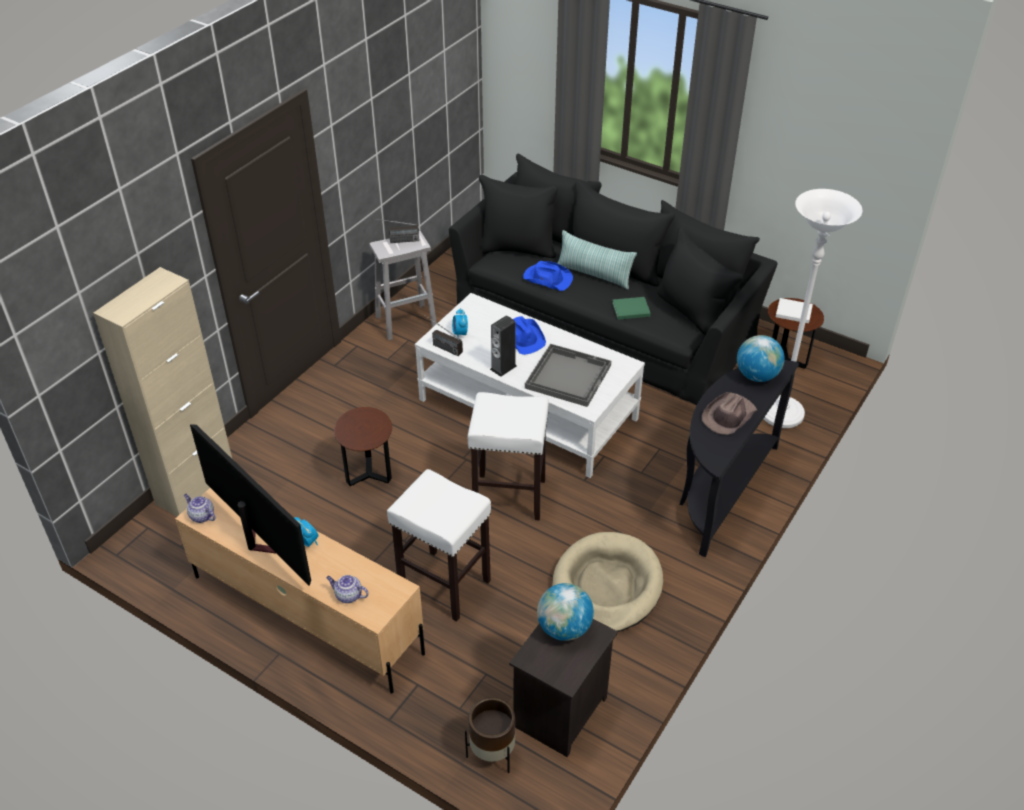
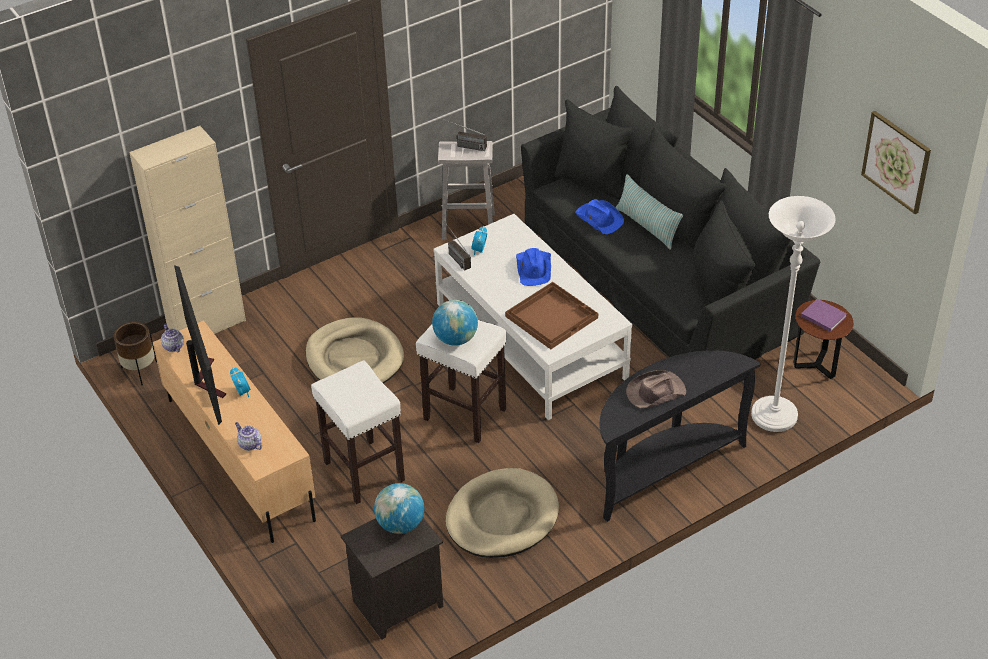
camera: 25 degrees right, 0 degrees up
brown side table [334,407,392,486] -> beige dog bed [306,317,404,384]
brown planter [465,697,515,773] -> brown planter moved to [113,322,157,385]
speaker [490,315,517,377] -> none
grey tray [525,344,611,407] -> brown tray [505,282,598,349]
green book [612,297,651,320] -> none
globe [737,335,785,382] -> globe moved to [432,300,478,346]
white book [776,298,813,323] -> purple book [801,298,847,332]
none -> picture [861,111,931,214]

